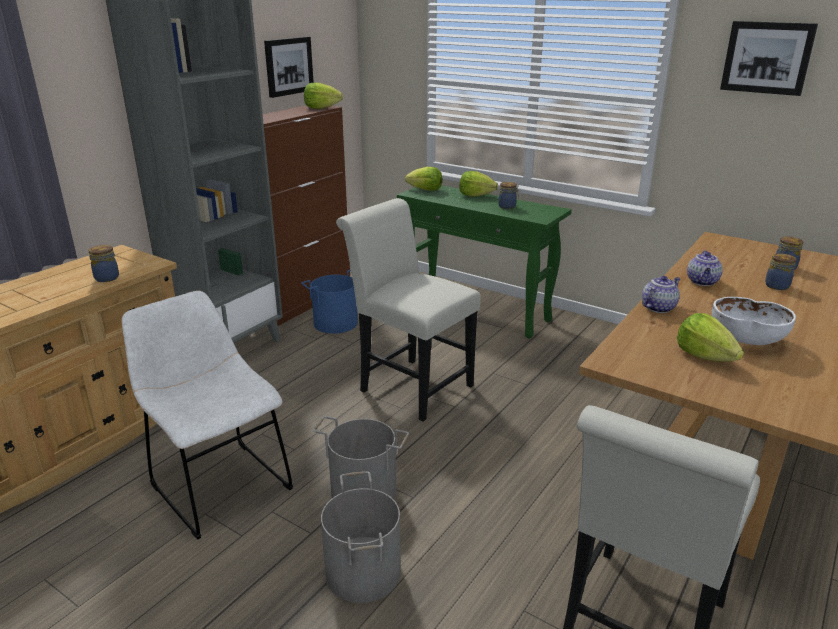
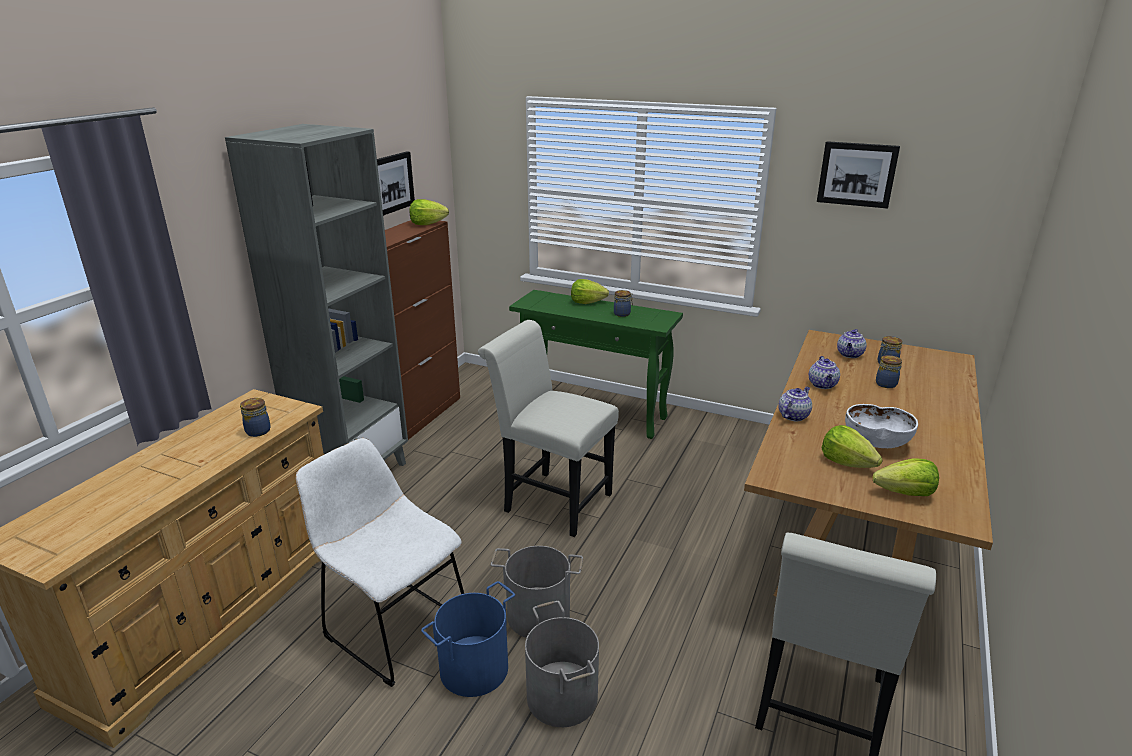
camera: 10 degrees left, 0 degrees up
blue bucket [301,270,358,334] -> blue bucket moved to [421,581,515,697]
lettuce [405,167,443,191] -> lettuce moved to [873,458,939,496]
none -> teapot [837,329,867,358]

